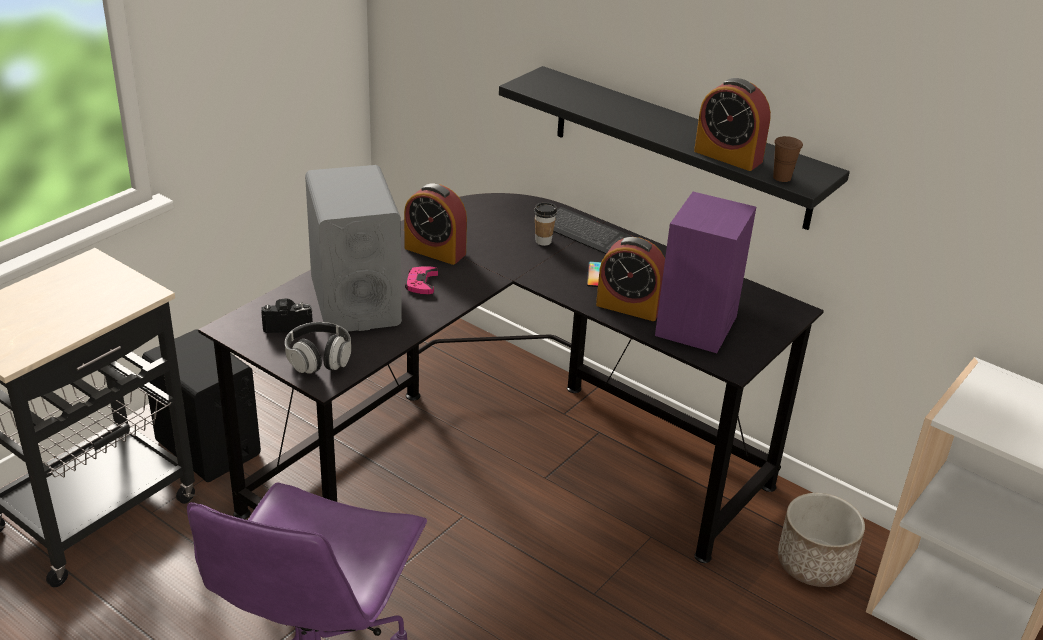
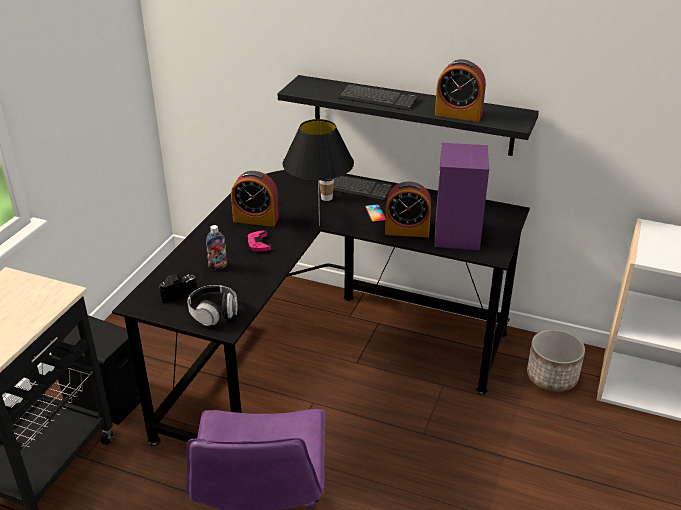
camera: 15 degrees left, 0 degrees up
grey speaker [305,165,402,332] -> bottle [206,225,227,270]
brown cup [773,136,803,182] -> none
none -> black table lamp [283,119,354,227]
none -> keyboard [338,84,418,110]

